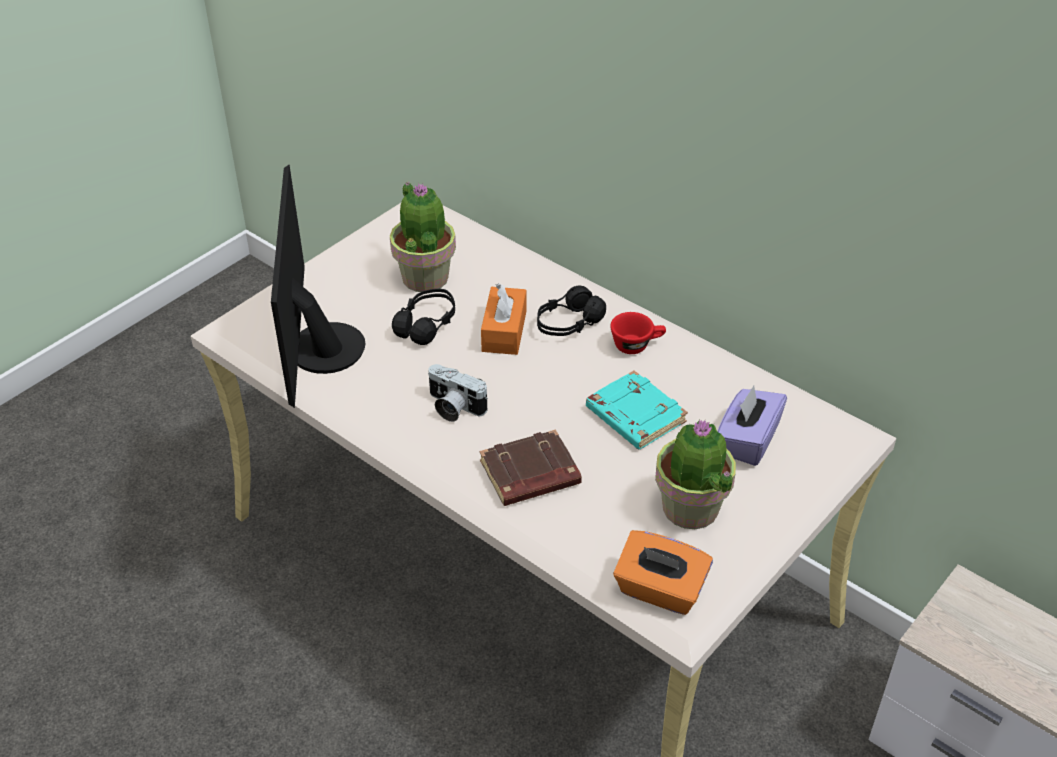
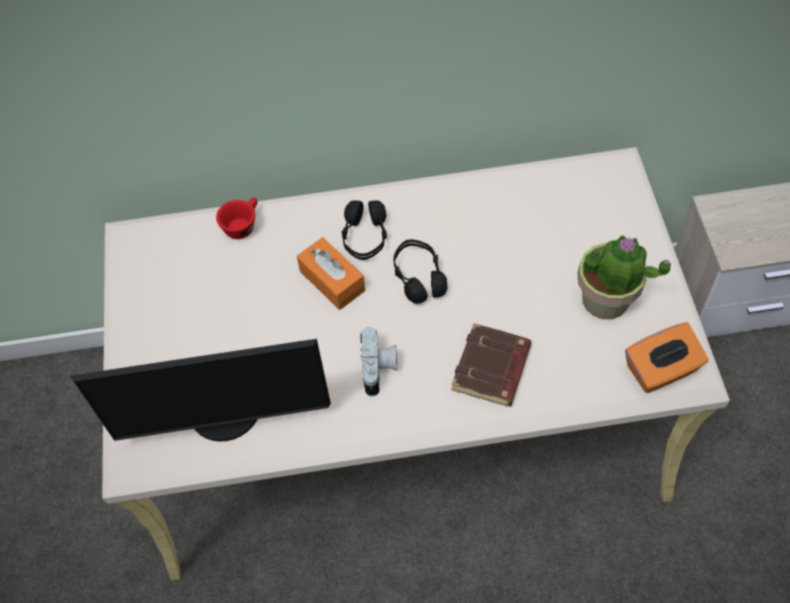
camera: 45 degrees left, 15 degrees up
monitor [271,165,366,408] -> monitor turned 45 degrees counterclockwise [70,339,331,442]
potted plant [390,182,456,292] -> none
black headphones [392,289,455,345] -> black headphones moved to [393,239,447,304]
camera [428,364,488,422] -> camera turned 75 degrees counterclockwise [360,327,397,397]
turquoise book [586,370,688,449] -> none
red cup [610,312,666,354] -> red cup moved to [216,197,258,239]
purple tissue box [718,385,787,466] -> none

